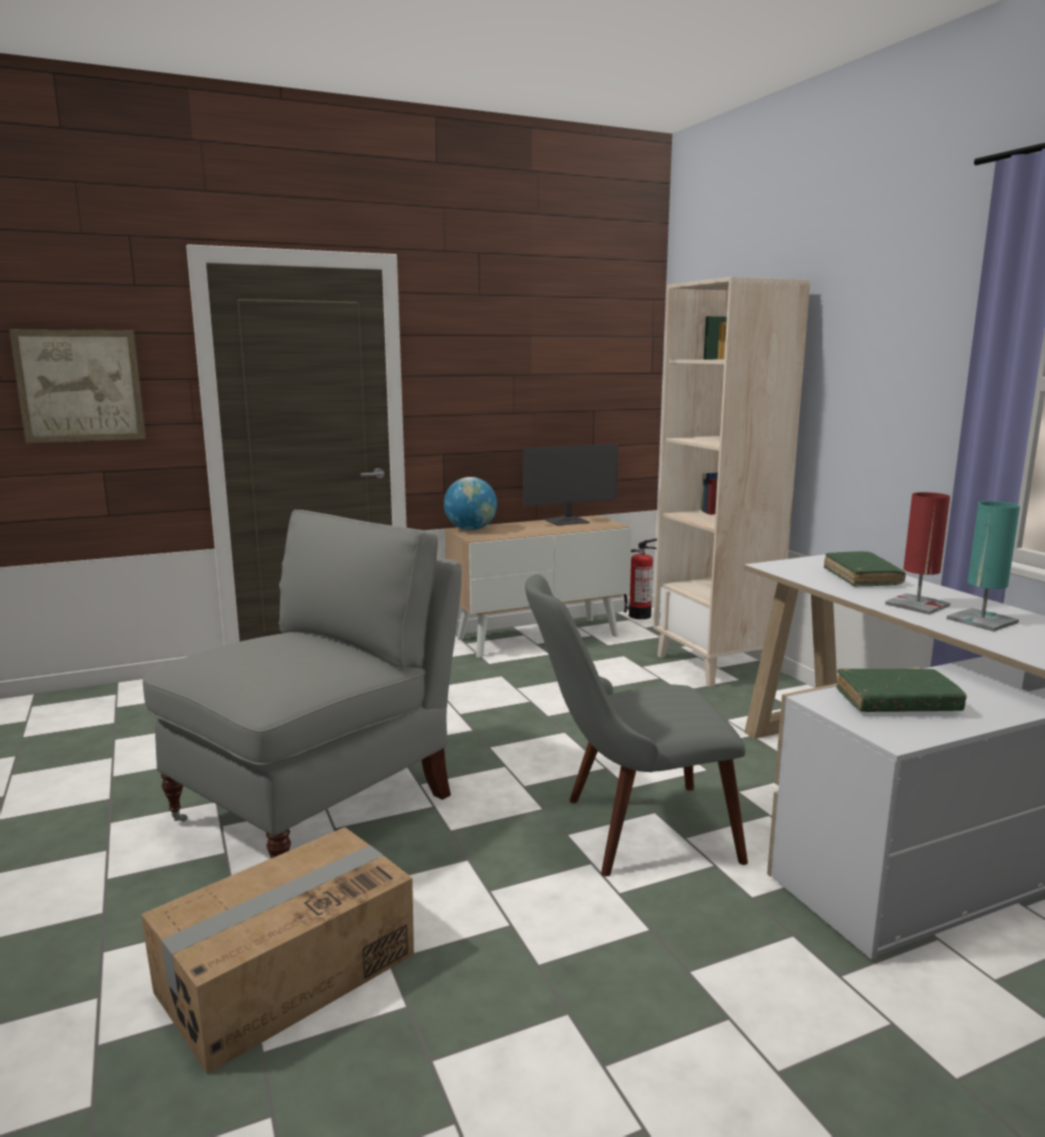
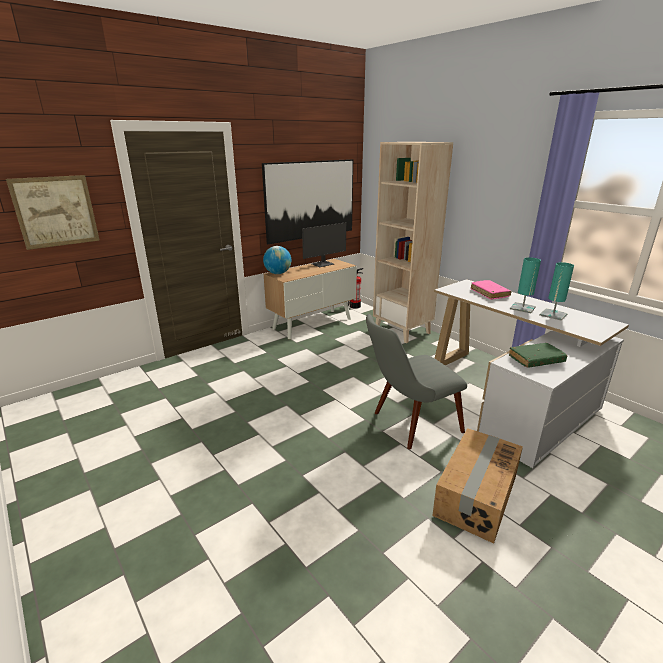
camera: 15 degrees left, 10 degrees up
cardboard box [141,827,414,1074] -> cardboard box moved to [432,428,523,544]
grey chair [142,510,462,858] -> none
green book [824,551,906,587] -> pink book [470,280,511,300]
red table lamp [885,492,950,615] -> turquoise table lamp [510,257,541,313]
none -> picture [262,159,353,244]

